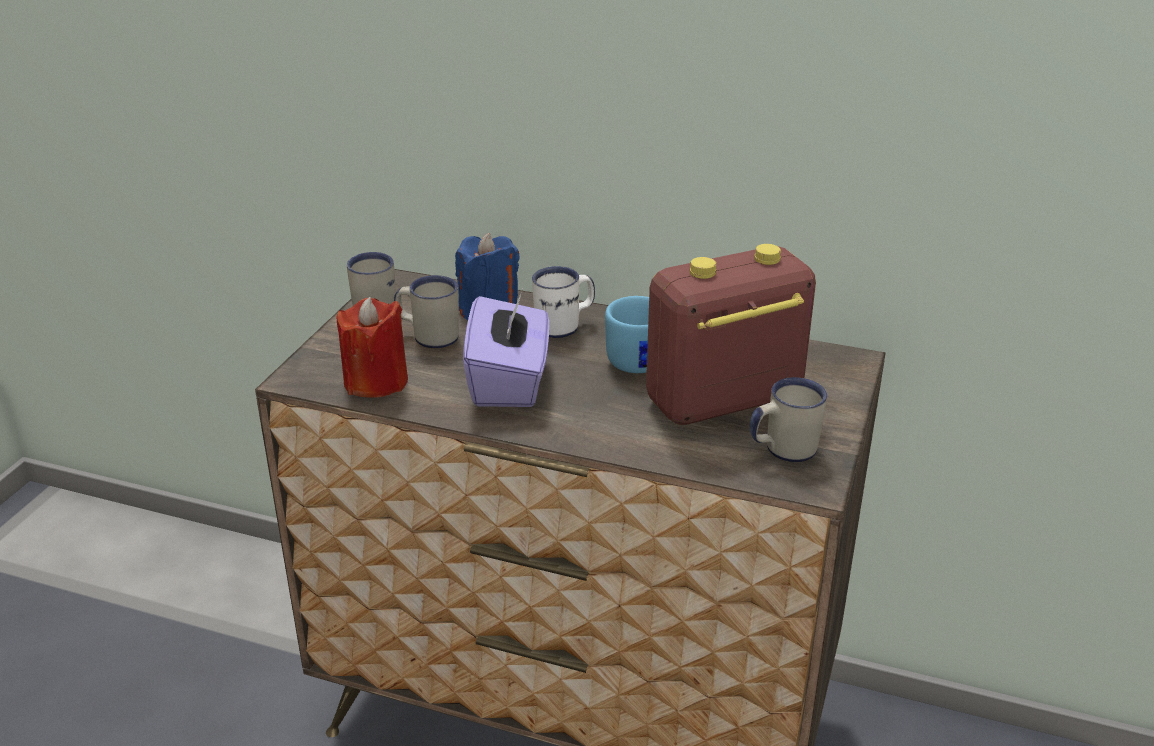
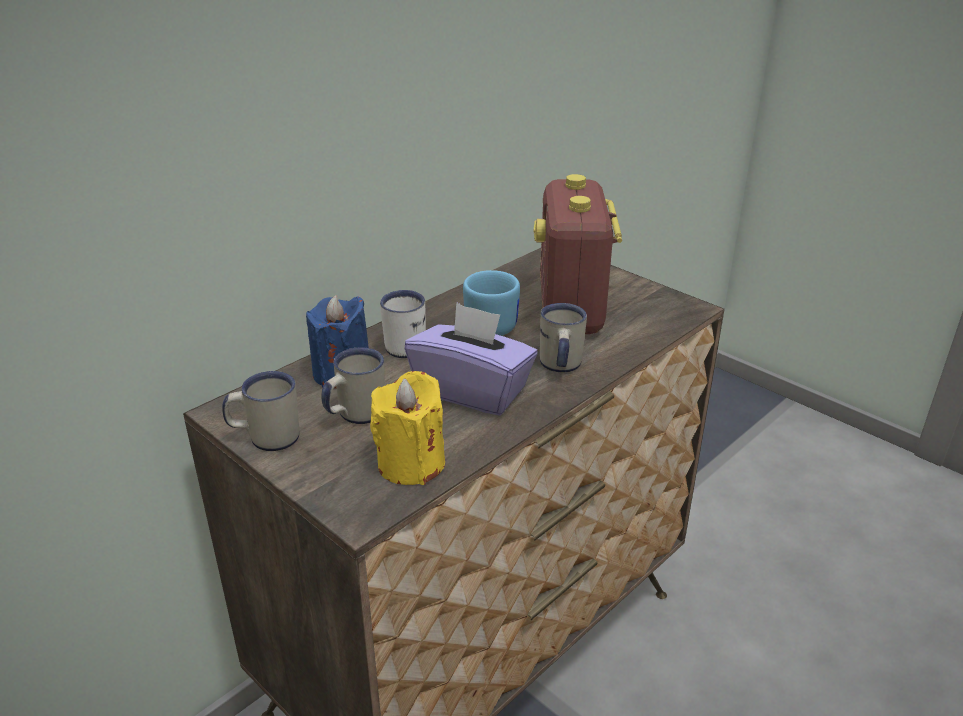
camera: 65 degrees left, 0 degrees up
red candle [337,297,408,398] -> yellow candle [370,371,445,485]
white mug [749,377,827,462] -> white mug moved to [540,303,587,372]

